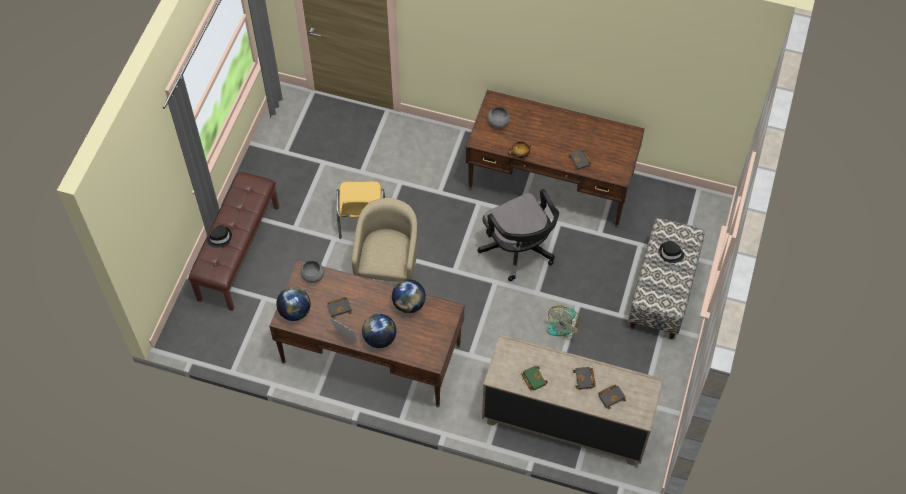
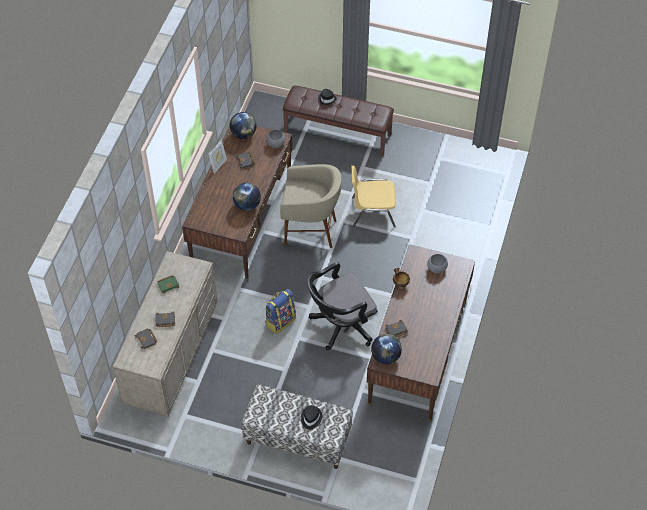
camera: 90 degrees right, 5 degrees down
globe [362,314,396,348] -> globe moved to [371,334,402,365]
fan [546,305,580,337] -> none
none -> backpack [265,289,296,334]

